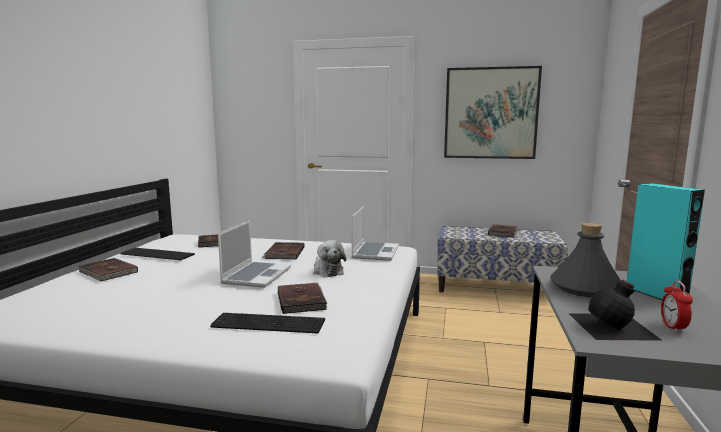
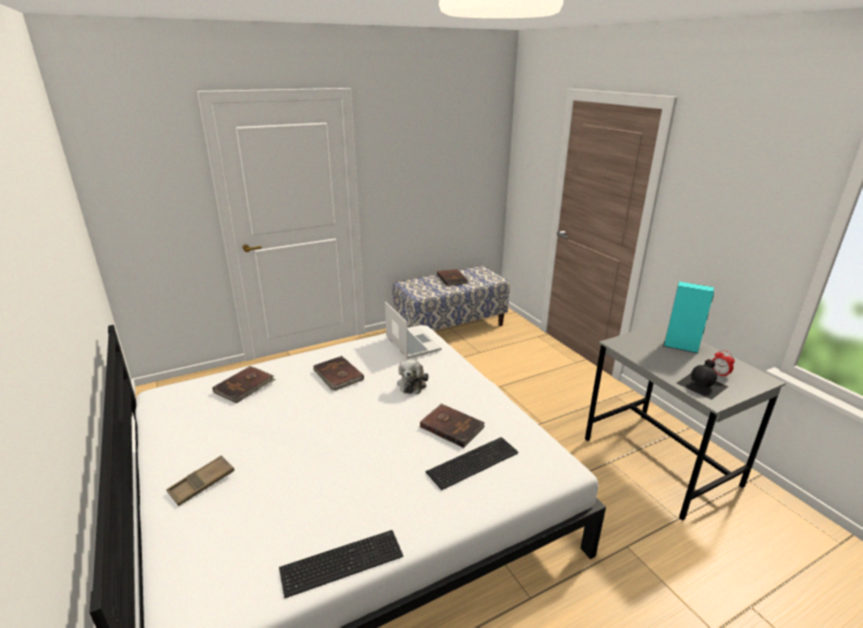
camera: 40 degrees left, 15 degrees up
brown book [78,258,138,281] -> brown tray [166,455,235,506]
keyboard [121,248,195,260] -> keyboard moved to [279,530,403,598]
laptop [218,220,291,288] -> none
plush toy [313,240,346,277] -> plush toy turned 75 degrees clockwise [397,359,428,394]
picture [444,66,542,159] -> none
grey bottle [550,223,621,297] -> none

